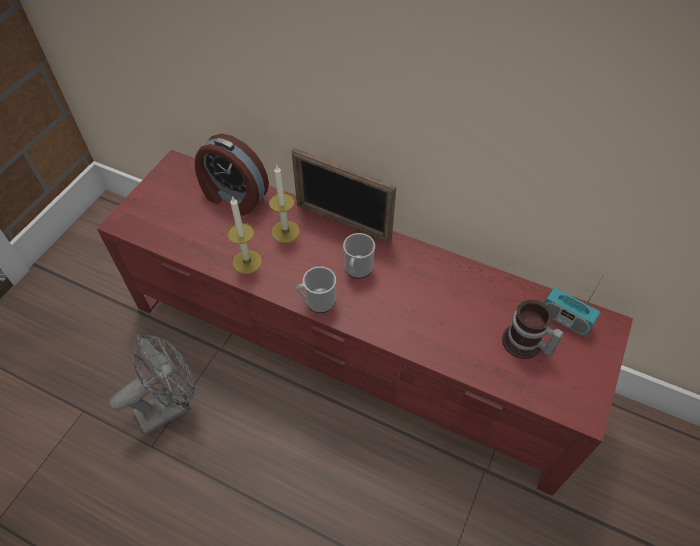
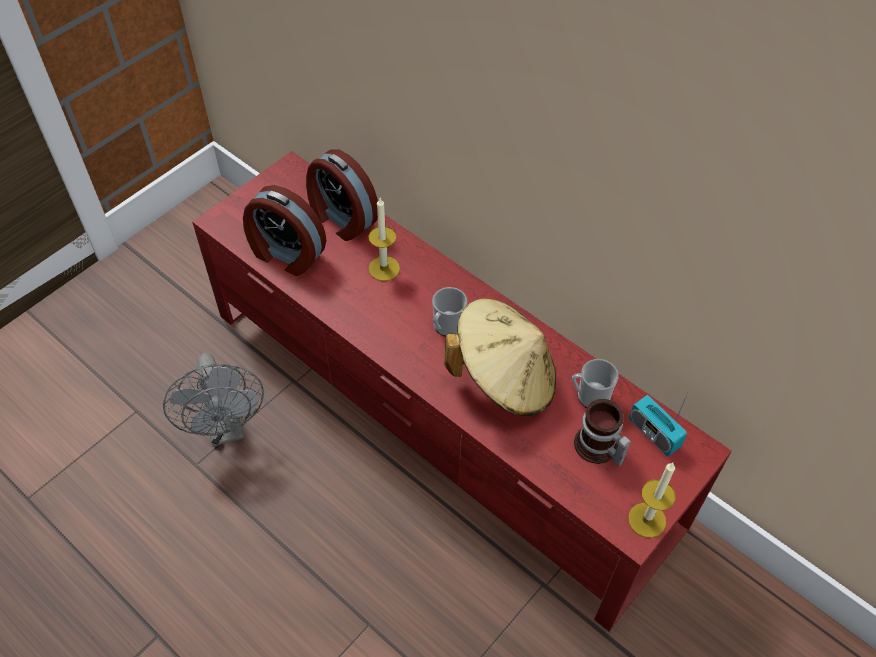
camera: 15 degrees right, 0 degrees up
grey fan [109,334,195,435] -> grey fan turned 90 degrees clockwise [163,353,264,447]
candle [227,196,262,274] -> candle moved to [628,463,676,538]
picture frame [292,148,397,243] -> none
mug [296,266,336,313] -> mug moved to [572,359,619,408]
none -> alarm clock [243,185,327,276]
none -> beige hat [444,299,556,416]

